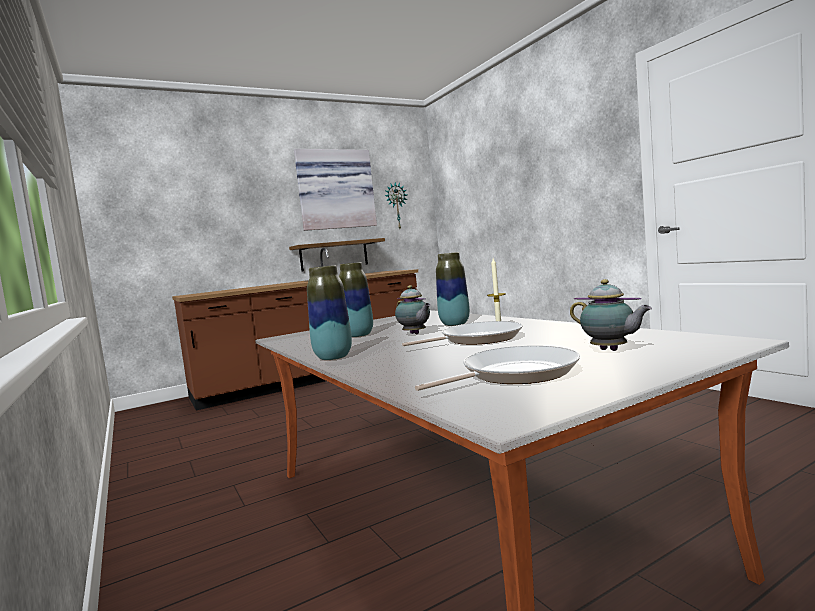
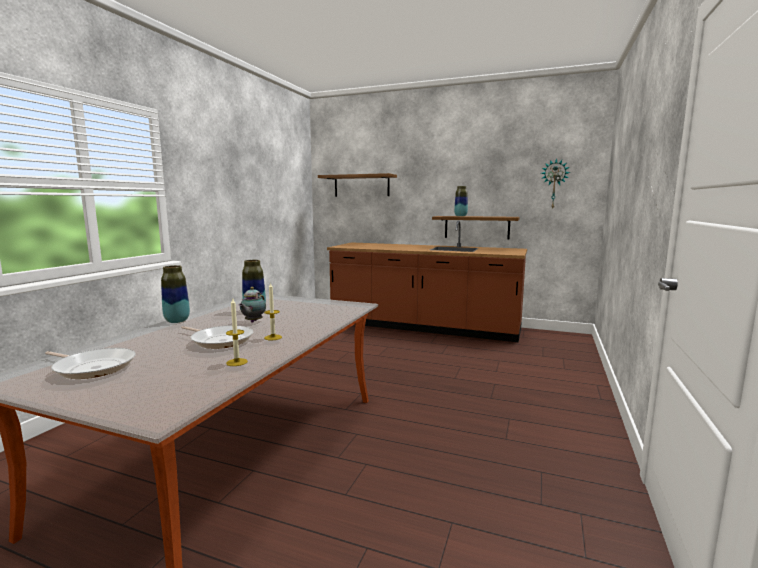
camera: 50 degrees right, 5 degrees up
picture [294,149,377,231] -> none
vase [436,252,470,326] -> vase moved to [454,186,468,217]
teapot [570,279,652,351] -> none
none -> candle [226,298,248,366]
none -> shelf [318,173,397,197]

